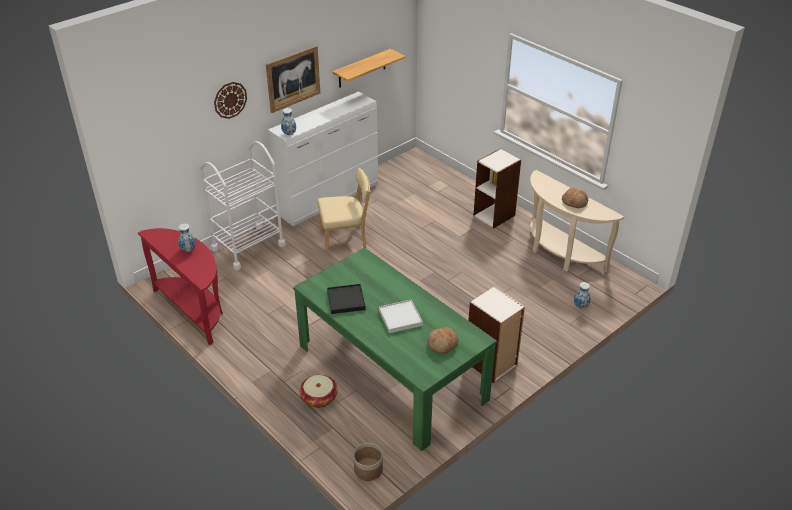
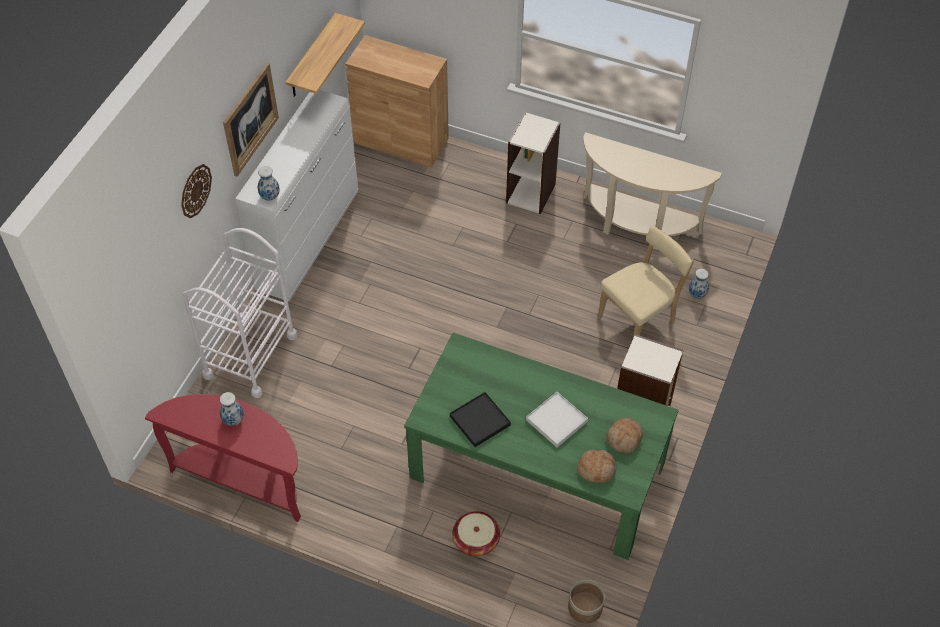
camera: 25 degrees left, 15 degrees up
beige chair [317,168,371,255] -> beige chair moved to [598,226,694,338]
bread [562,188,588,208] -> bread moved to [577,450,616,483]
none -> brown cabinet [345,35,449,167]

